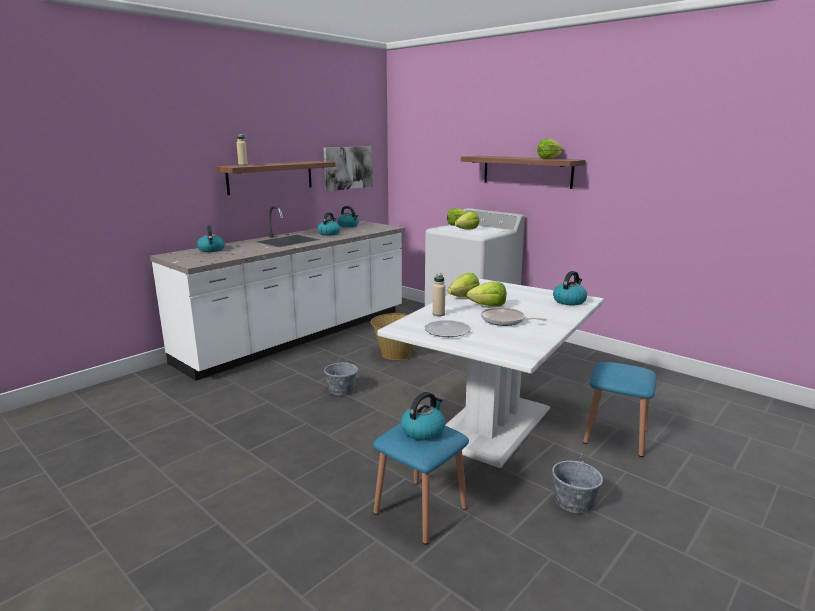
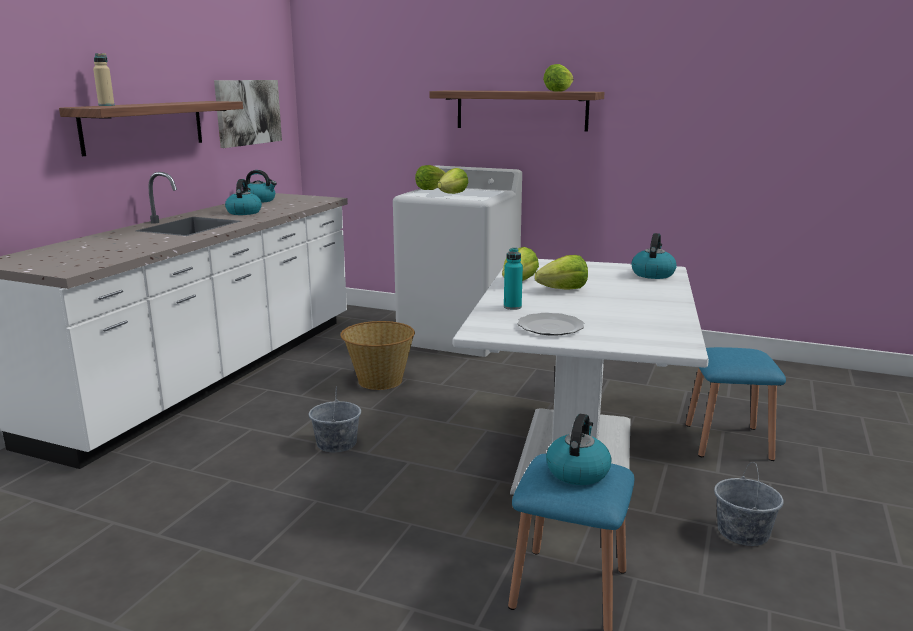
camera: 20 degrees left, 0 degrees up
kettle [197,225,225,252] -> none
beige bottle [433,273,446,316] -> turquoise bottle [504,248,523,310]
frying pan [481,307,547,326] -> none

